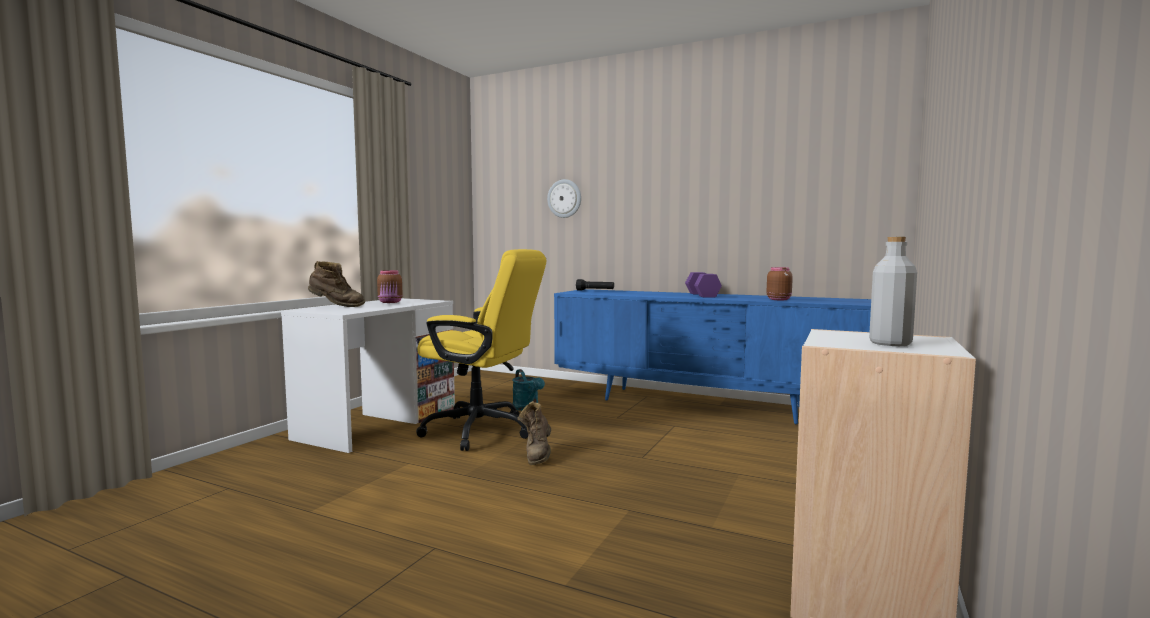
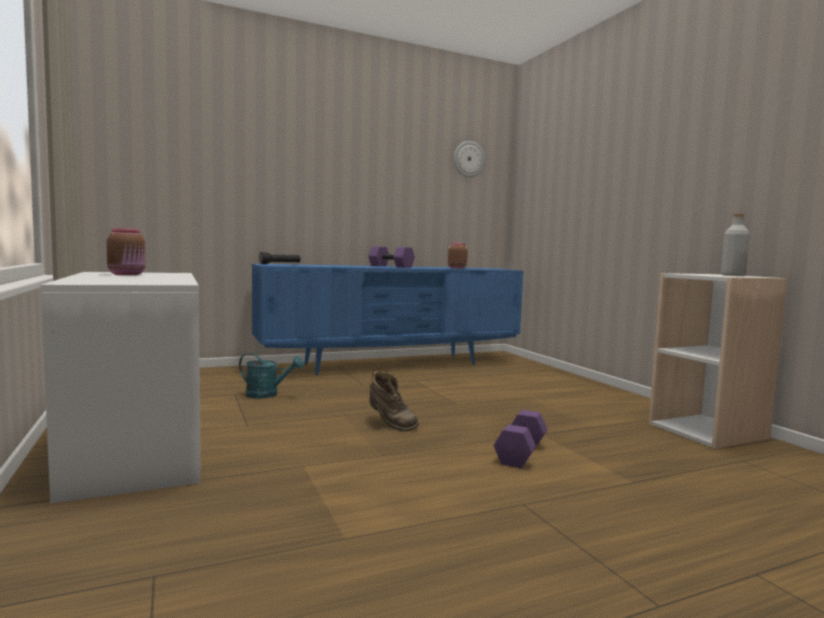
camera: 50 degrees left, 0 degrees up
brown boot [308,261,365,307] -> none
yellow office chair [416,249,546,451] -> none
wall clock [547,179,581,218] -> wall clock moved to [454,141,485,178]
none -> purple dumbbell [494,410,547,468]

